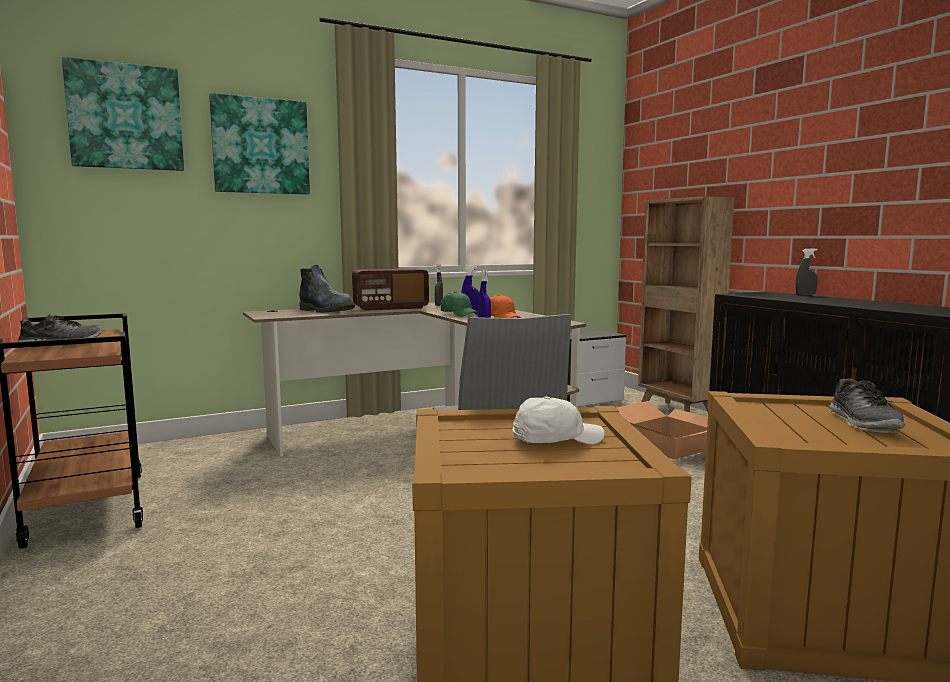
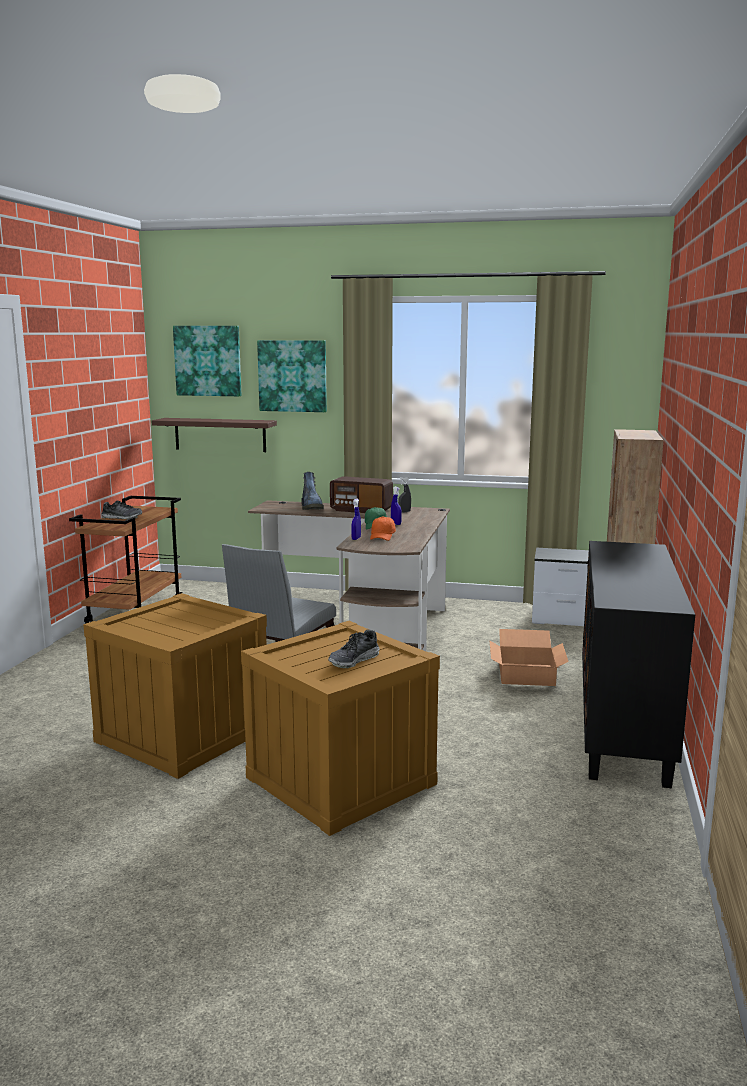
camera: 40 degrees right, 5 degrees up
white cap [513,397,604,444] -> none
grey spray bottle [795,249,818,296] -> none
none -> shelf [151,418,277,452]

